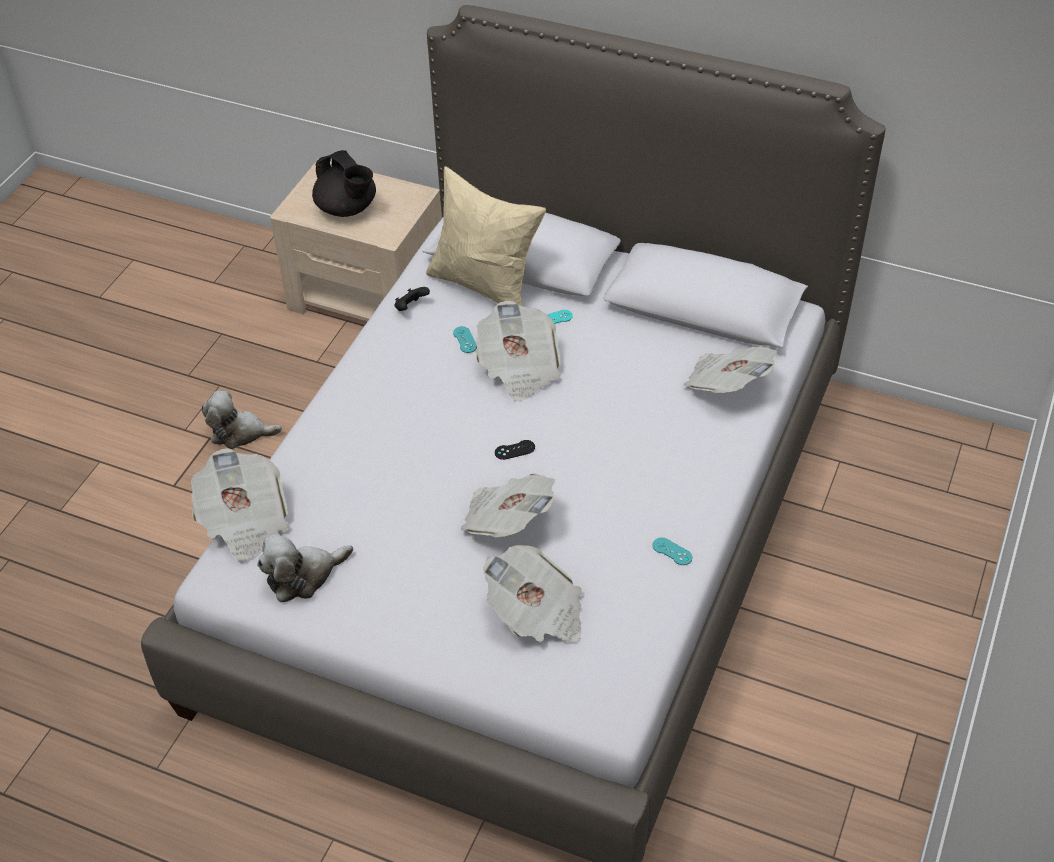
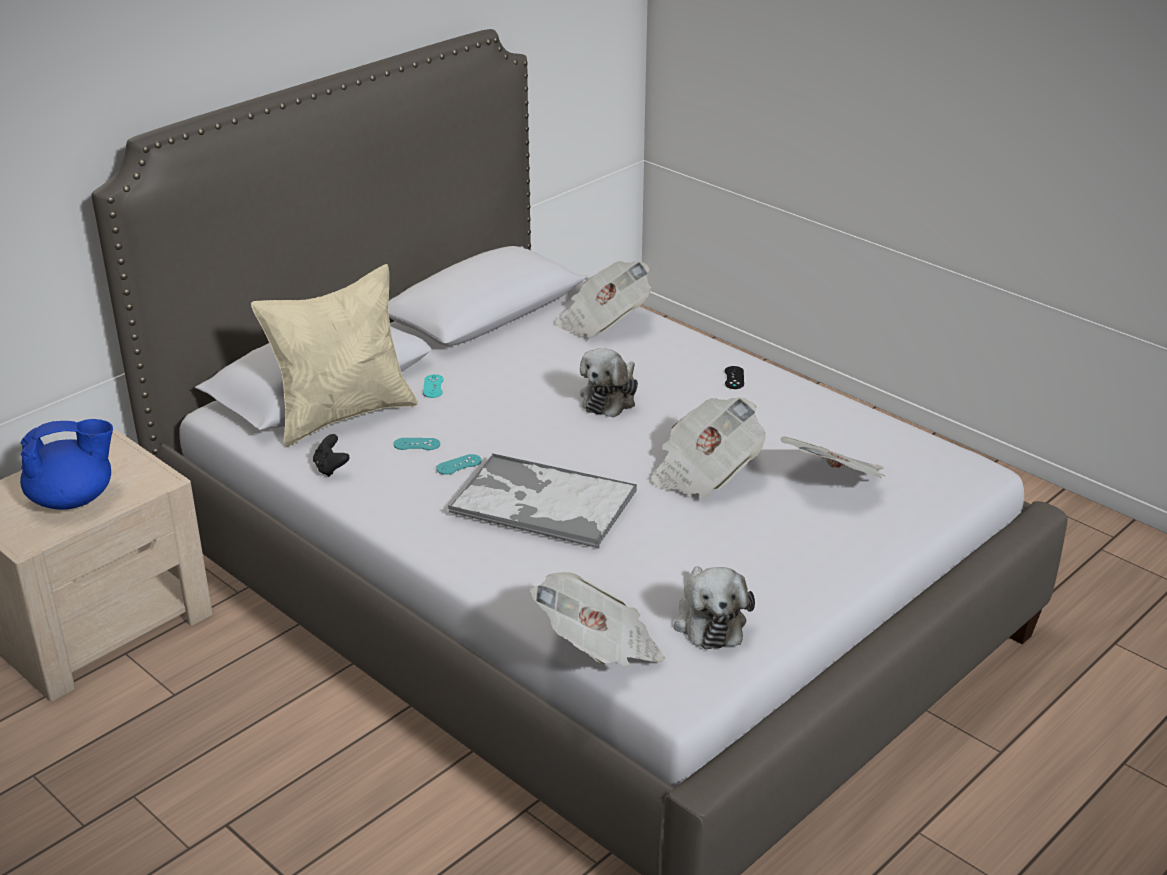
camera: 70 degrees left, 15 degrees down
plush toy [202,391,282,449] -> plush toy moved to [580,348,638,418]
black teapot [312,150,376,217] -> blue teapot [20,419,113,510]
newspaper [476,300,561,402] -> none
black game controller [495,440,535,460] -> black game controller moved to [725,366,744,389]
turquoise game controller [652,537,692,565] -> turquoise game controller moved to [436,454,481,475]
none -> tray [448,453,637,548]

